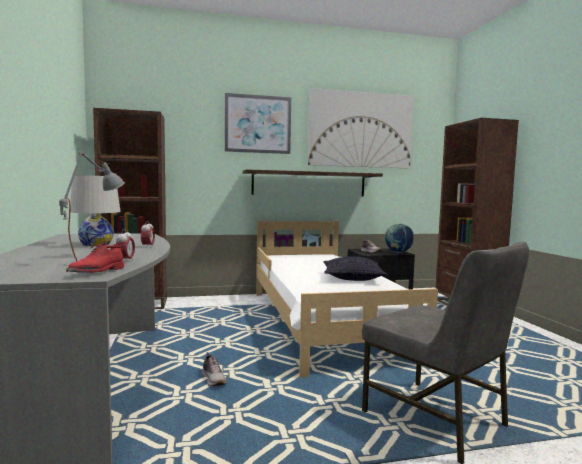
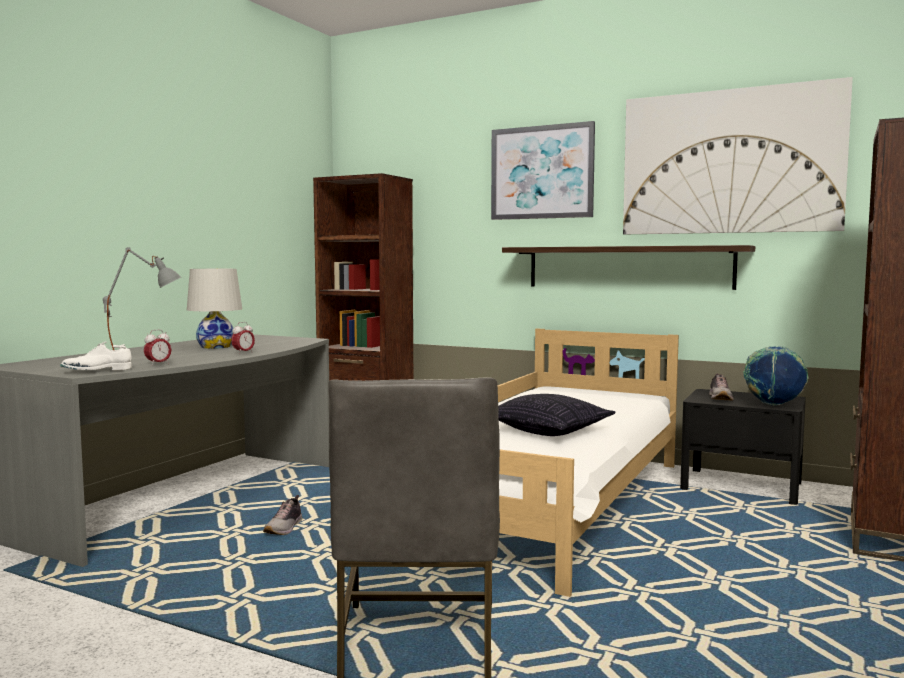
camera: 40 degrees right, 0 degrees up
red shoe [66,242,124,273] -> white shoe [60,341,132,370]

